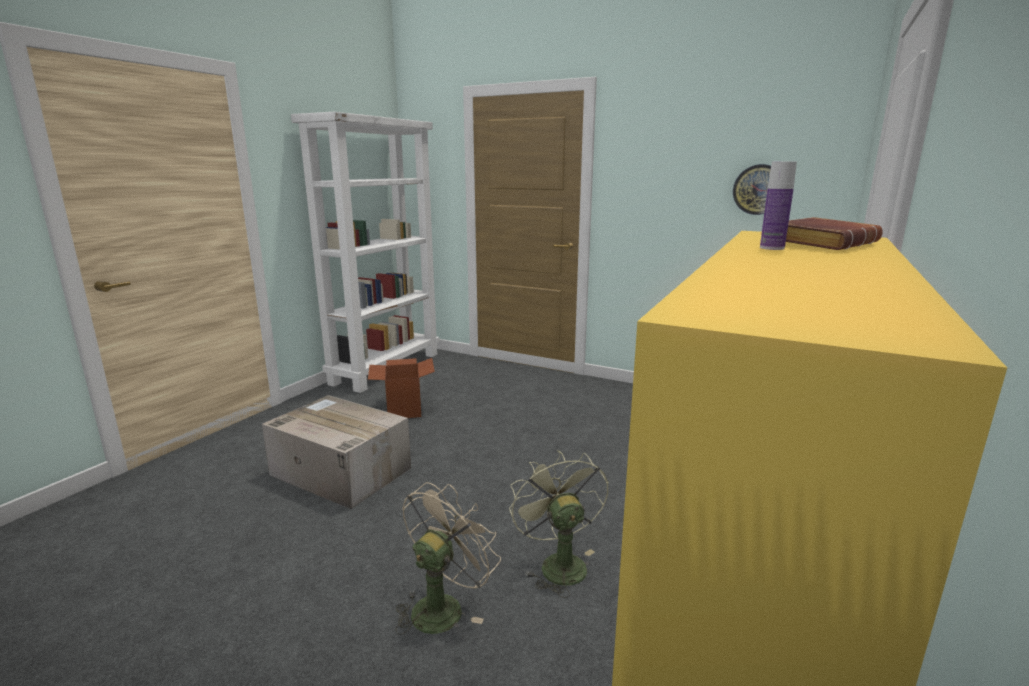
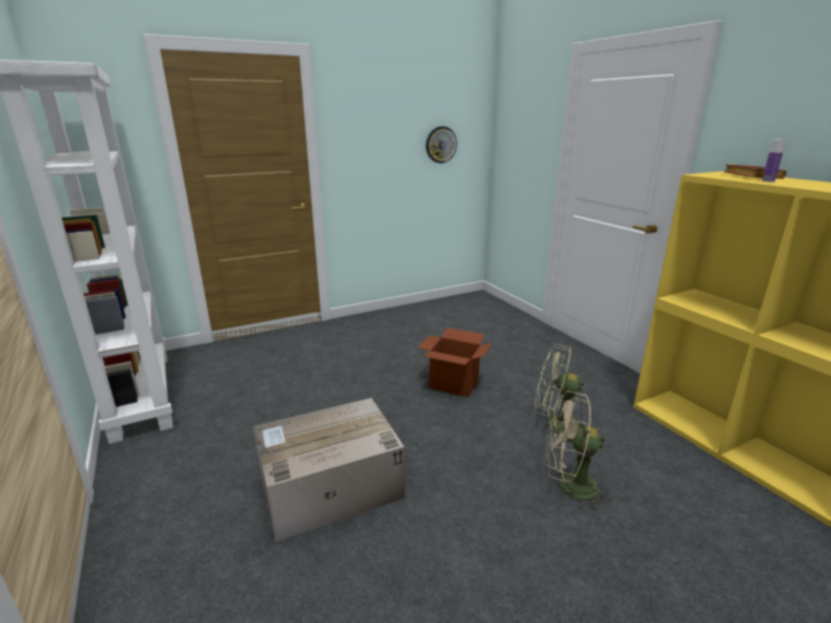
camera: 55 degrees left, 5 degrees up
cardboard box [368,358,435,418] -> cardboard box moved to [418,328,492,397]
beige fan [395,482,501,635] -> beige fan turned 60 degrees counterclockwise [545,391,613,511]

